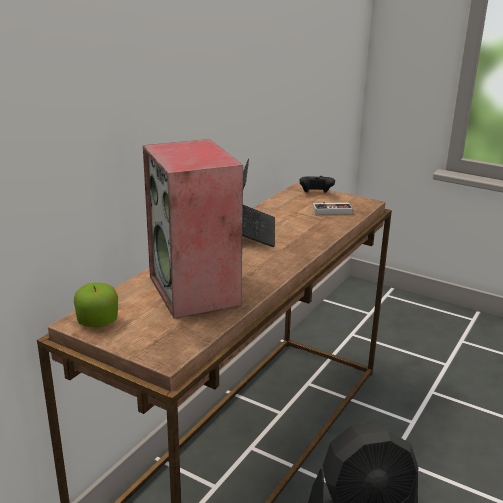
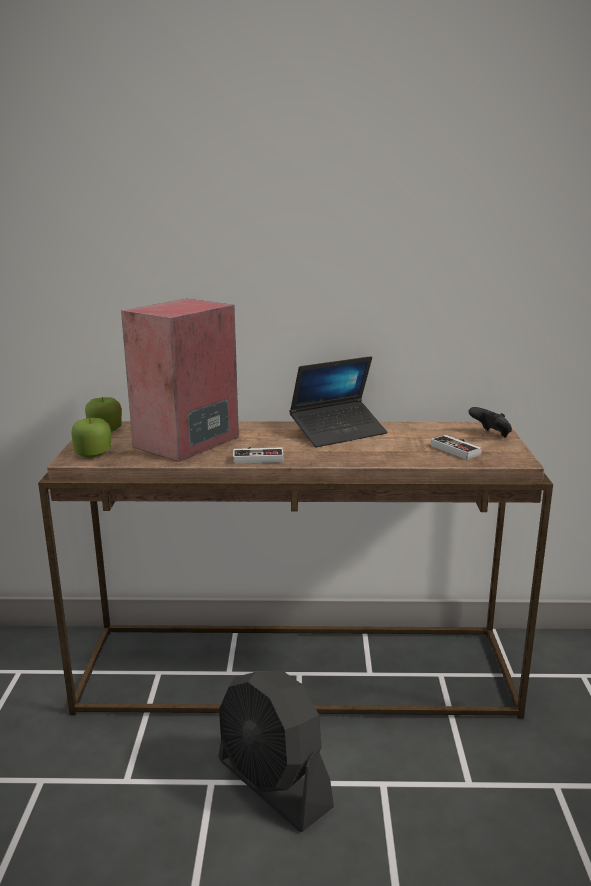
camera: 60 degrees right, 5 degrees down
none -> apple [71,418,111,457]
none -> game controller [233,447,284,464]

